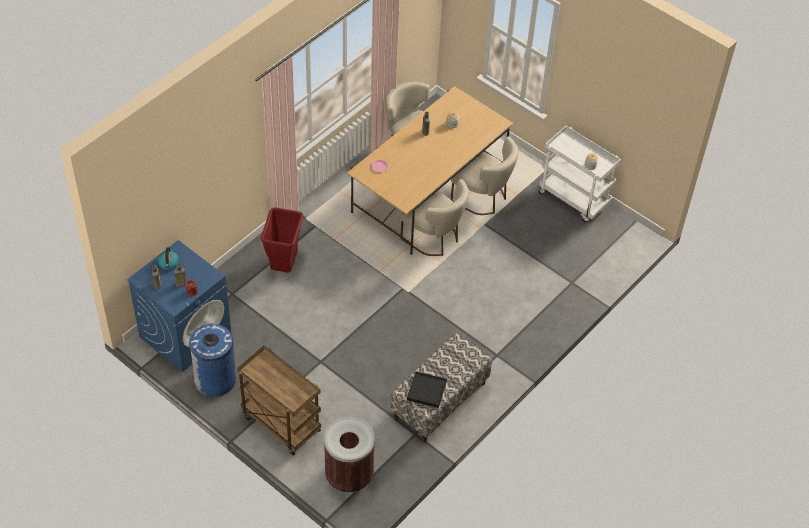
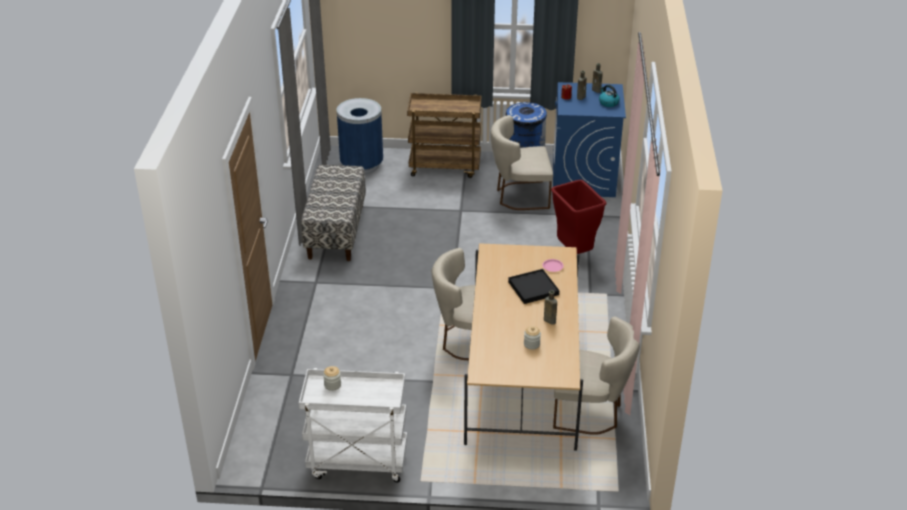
camera: 145 degrees right, 15 degrees down
brown trash can [324,417,375,493] -> blue trash can [336,98,383,174]
black tray [407,372,447,408] -> black tray moved to [508,269,559,304]
beige chair [451,137,519,215] -> beige chair moved to [490,115,553,210]

